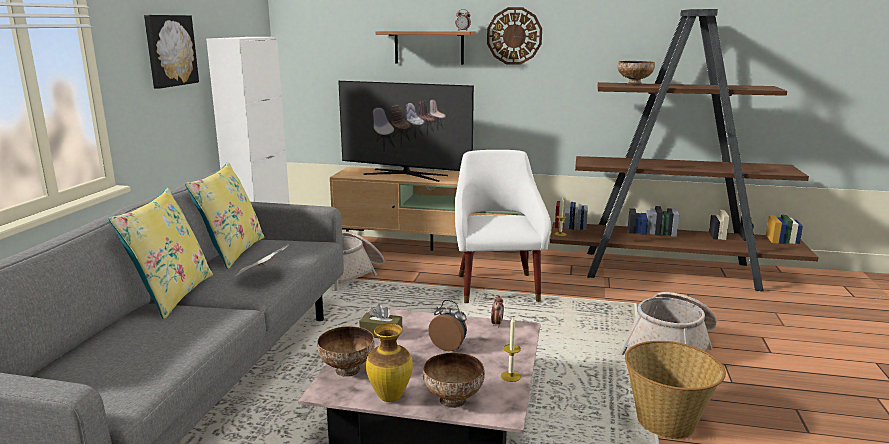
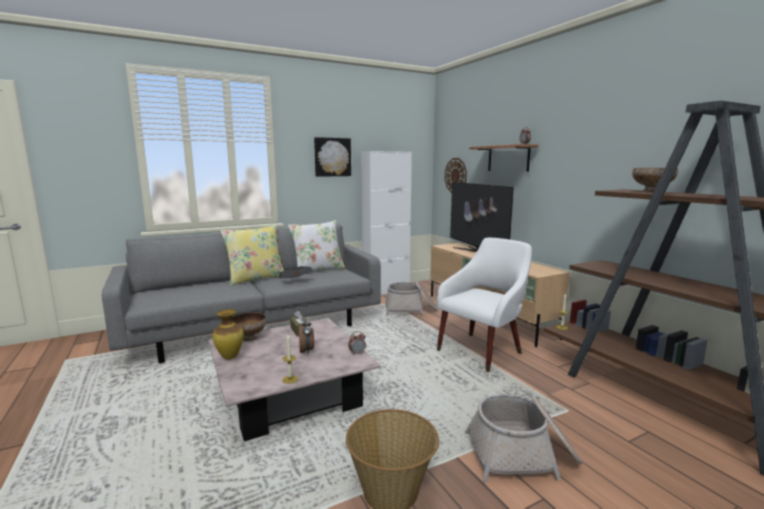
camera: 50 degrees right, 5 degrees down
yellow pillow [185,162,265,269] -> white pillow [288,220,345,272]
bowl [423,353,485,408] -> none
wall clock [487,7,542,65] -> wall clock moved to [445,158,467,193]

